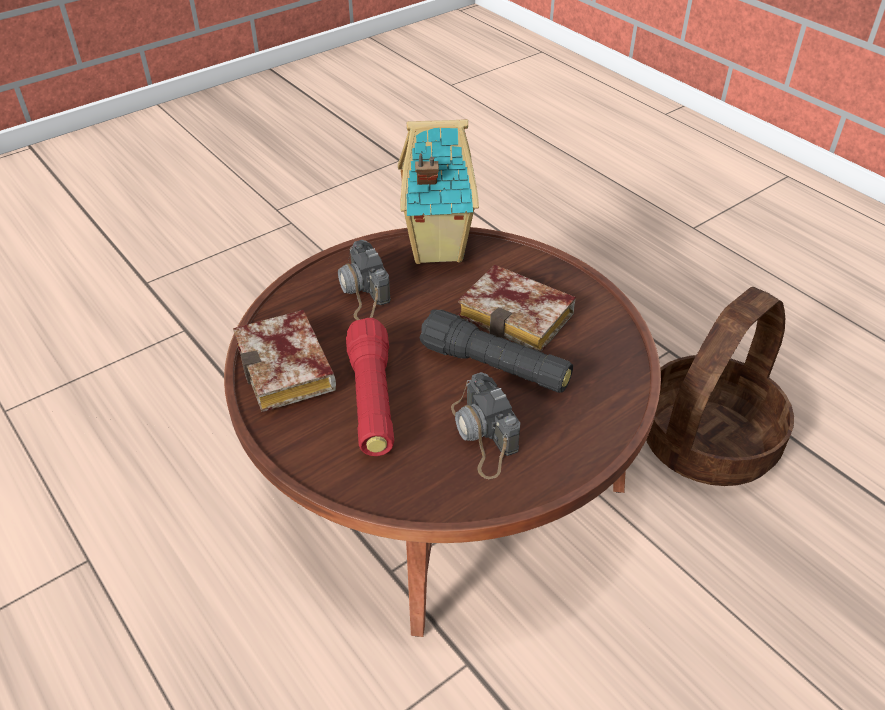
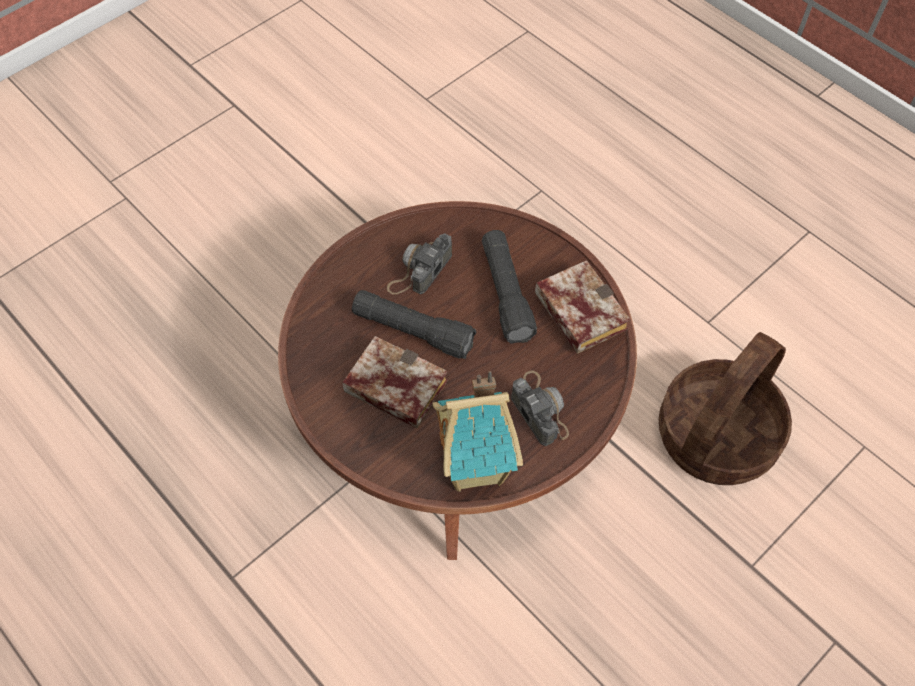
camera: 175 degrees right, 15 degrees up
red flashlight [346,318,394,456] -> black flashlight [482,230,537,343]
camera [451,372,520,479] -> camera turned 120 degrees counterclockwise [387,233,452,295]
basket [646,287,794,486] -> basket moved to [659,332,792,485]

